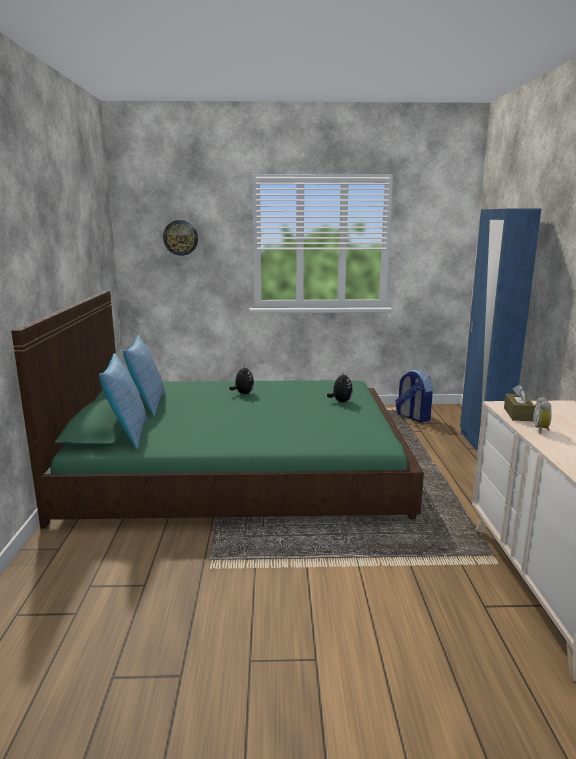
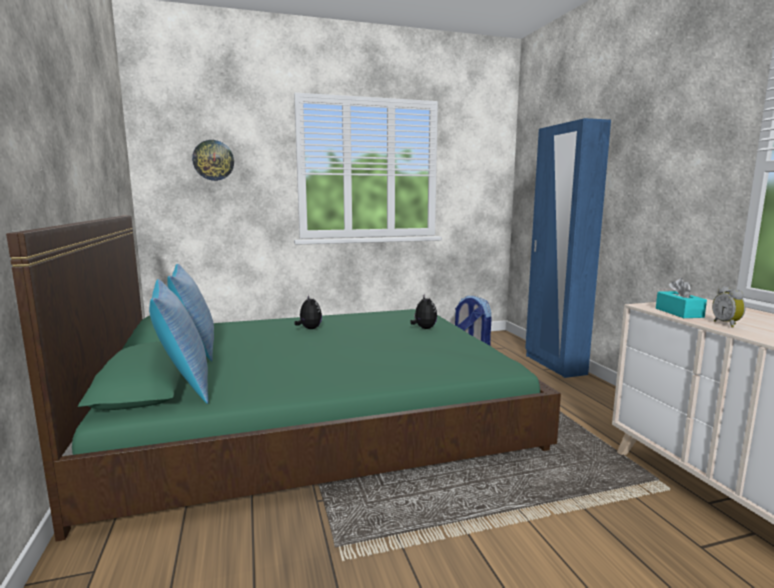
camera: 15 degrees left, 5 degrees down
brown tissue box [504,384,535,422] -> turquoise tissue box [656,278,707,318]

